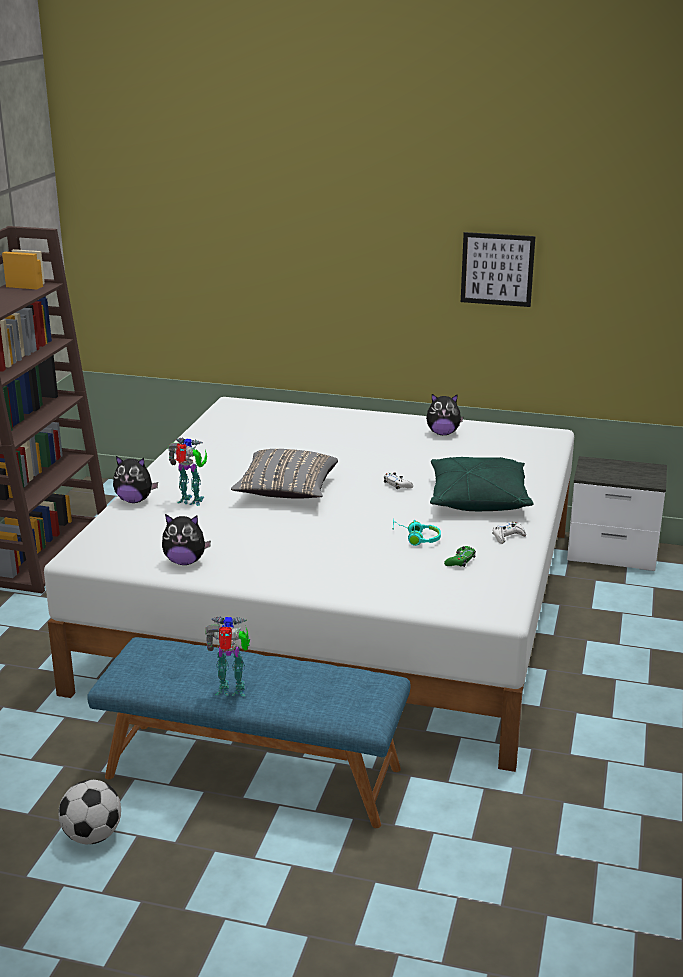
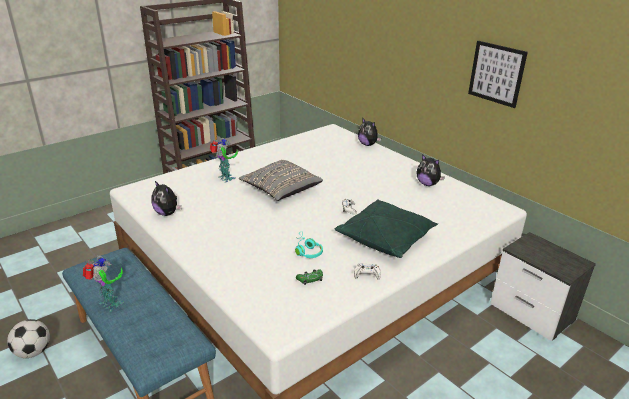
camera: 35 degrees right, 5 degrees up
plush toy [113,456,158,503] -> plush toy moved to [358,118,381,146]

